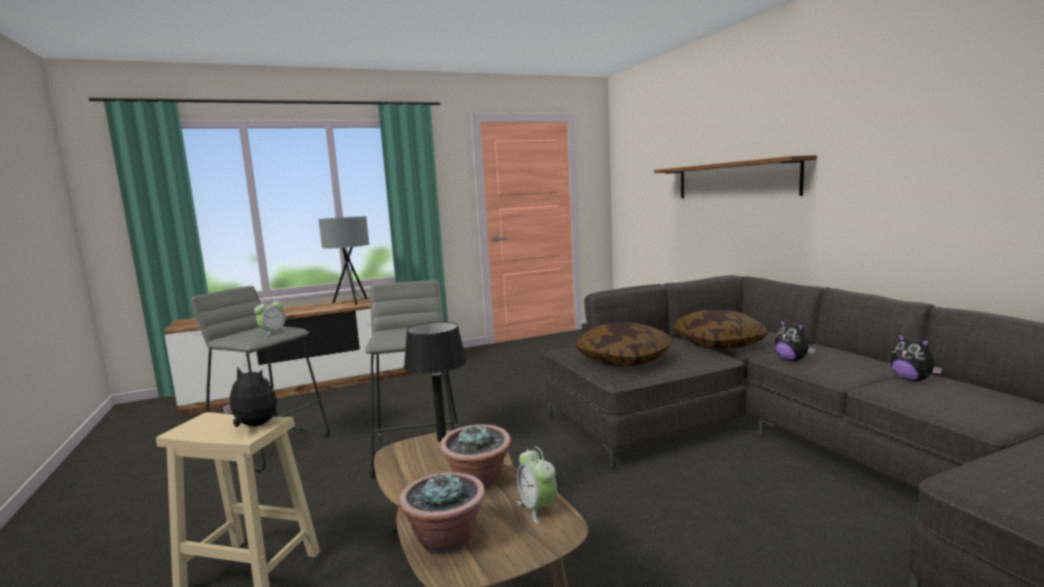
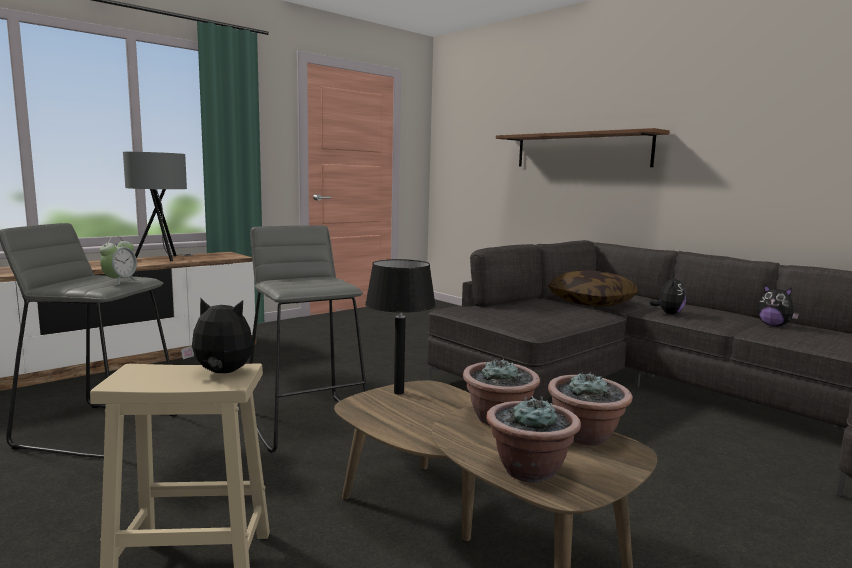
camera: 20 degrees left, 0 degrees up
alarm clock [517,447,557,524] -> potted plant [548,372,633,446]
pillow [575,322,673,366] -> none
plush toy [775,319,815,361] -> plush toy turned 105 degrees counterclockwise [649,276,686,314]

